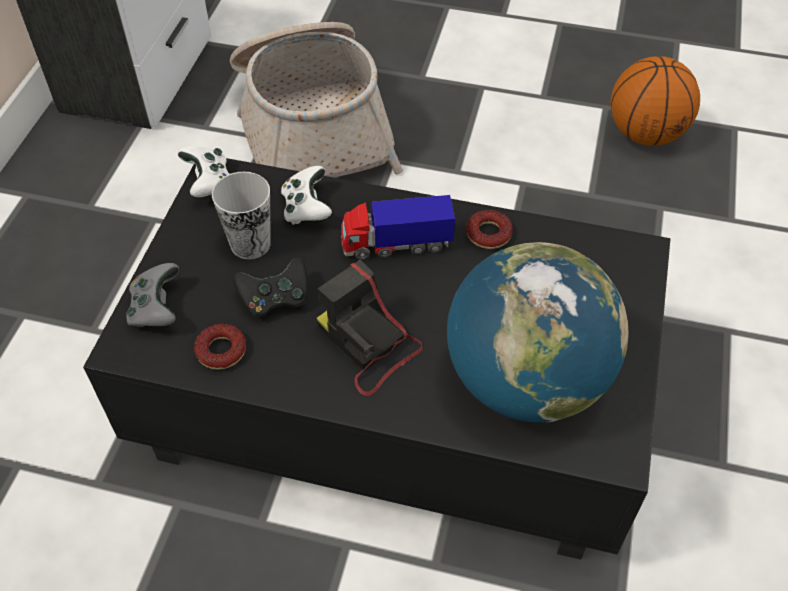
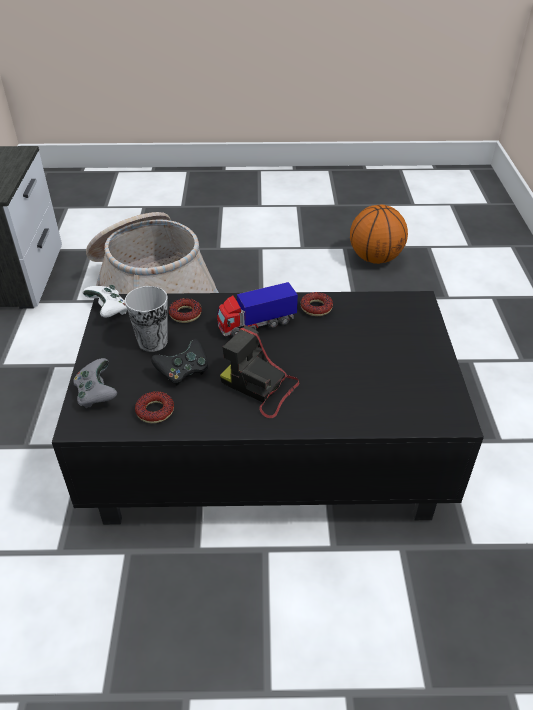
camera: 15 degrees left, 10 degrees down
white game controller [281,166,332,225] -> donut [169,298,202,323]
globe [447,242,629,422] -> none

